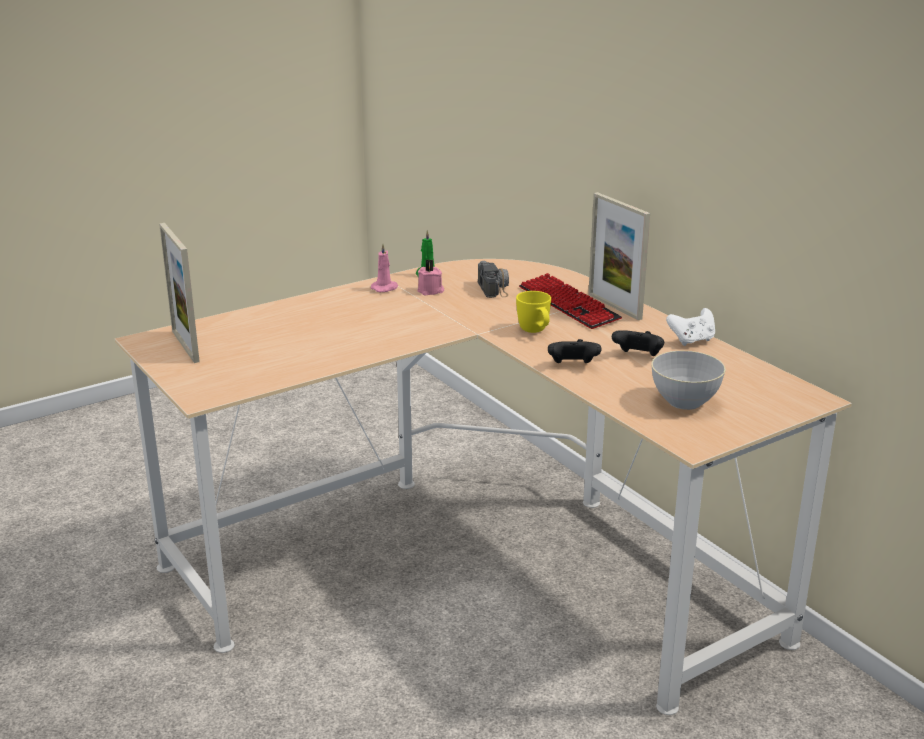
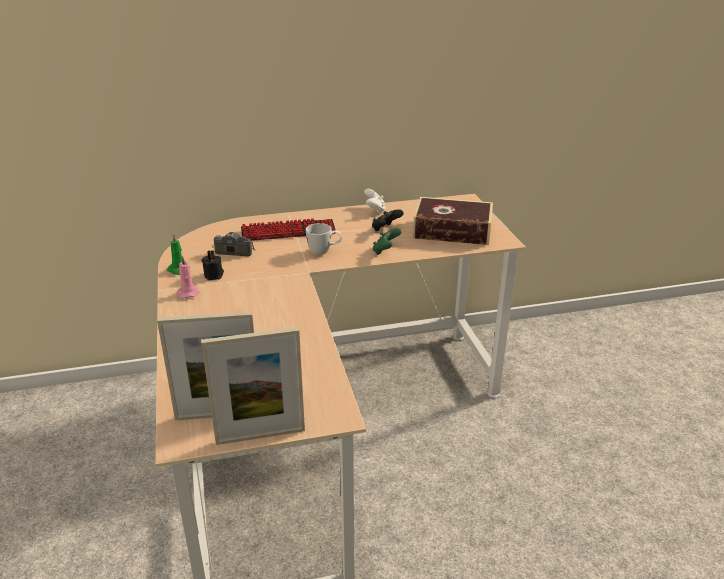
camera: 70 degrees left, 5 degrees up
pink candle [417,260,444,296] -> black candle [201,250,224,280]
yellow mug [516,291,551,333] -> white mug [306,223,342,255]
black game controller [548,339,602,363] -> green game controller [372,228,401,255]
picture frame [588,192,650,320] -> picture frame moved to [201,327,305,445]
grey bowl [651,351,726,410] -> book [413,197,493,245]

